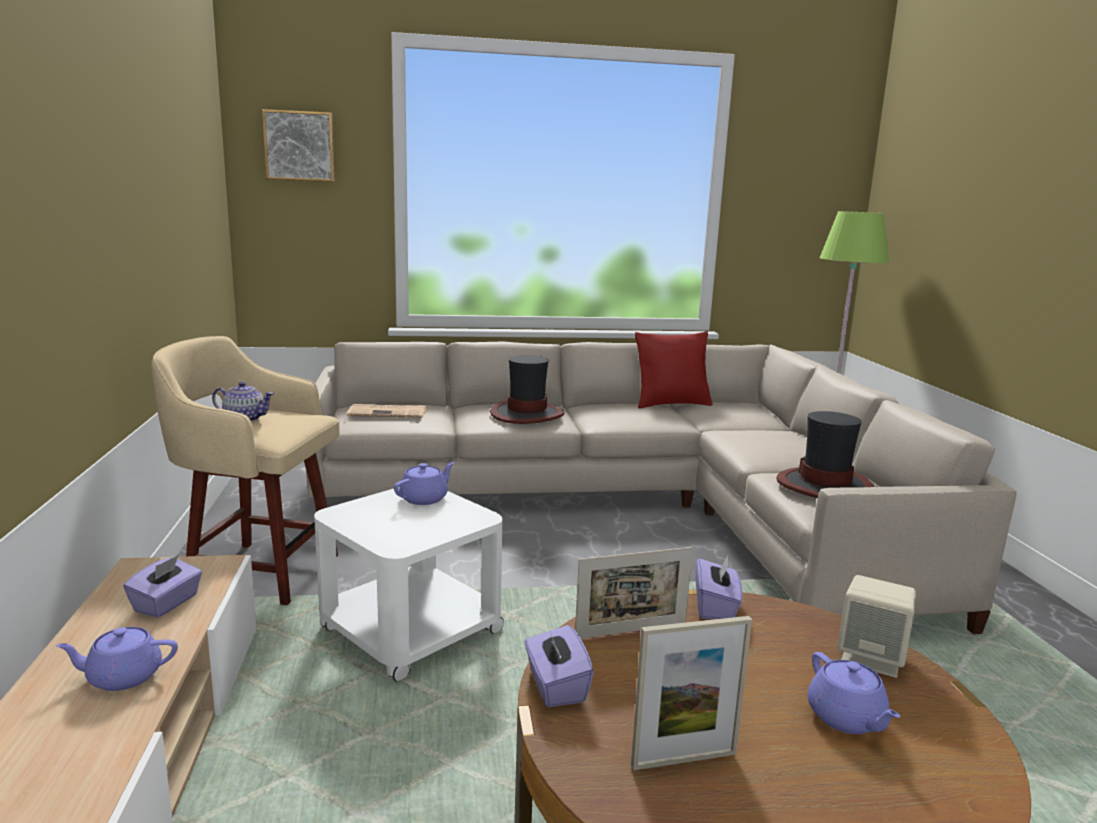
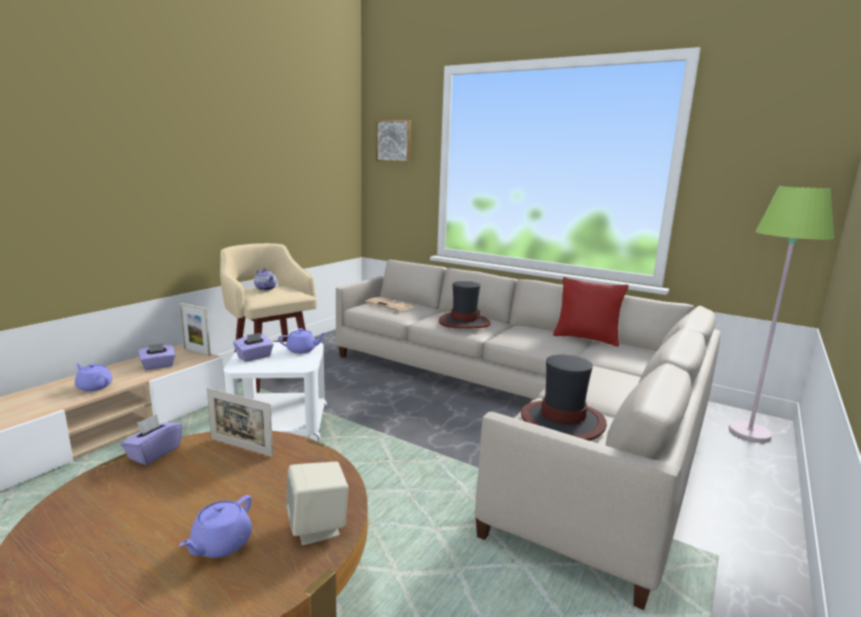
camera: 40 degrees right, 0 degrees up
picture frame [631,616,752,770] -> picture frame moved to [179,303,211,356]
purple tissue box [696,556,743,620] -> purple tissue box moved to [233,333,274,362]

